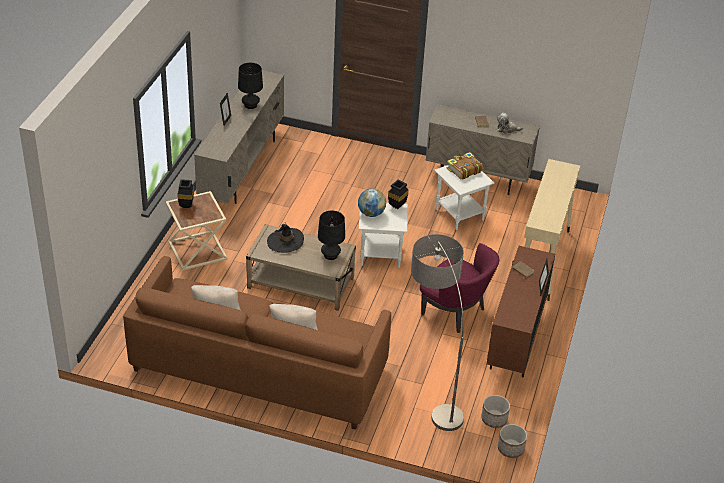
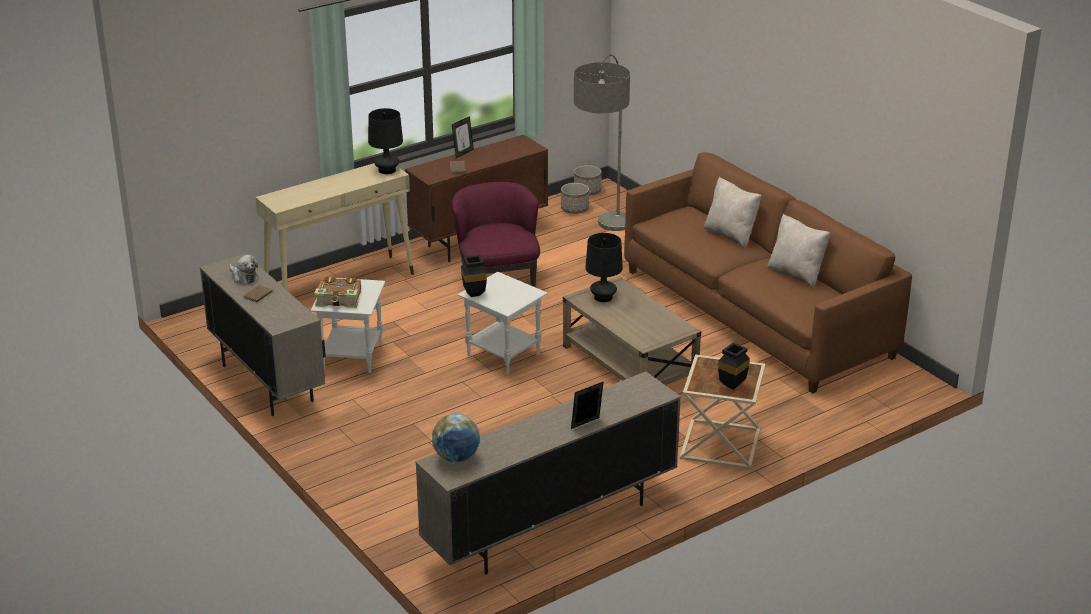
camera: 140 degrees left, 10 degrees down
black table lamp [238,63,263,109] -> black table lamp moved to [368,108,403,174]
black hat [267,223,304,253] -> none
globe [358,188,386,217] -> globe moved to [432,414,480,462]

